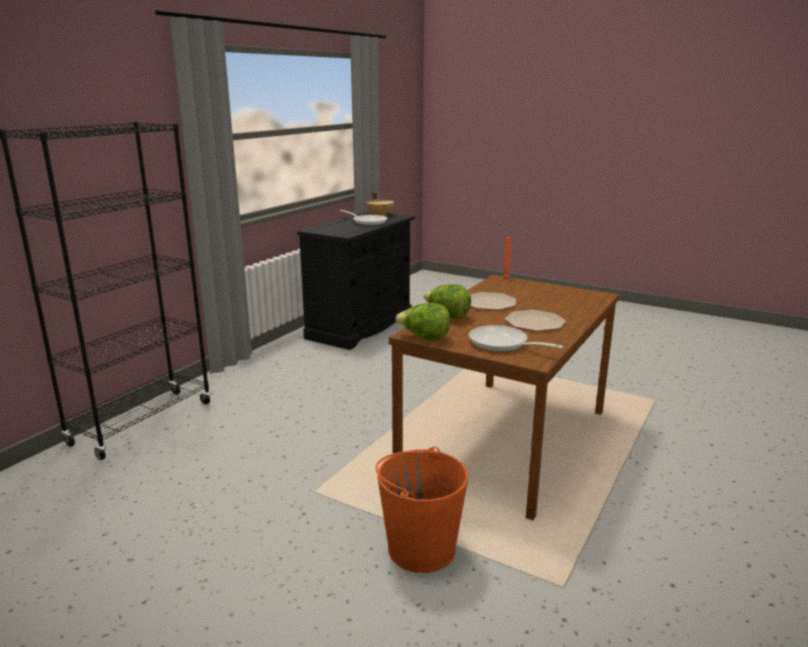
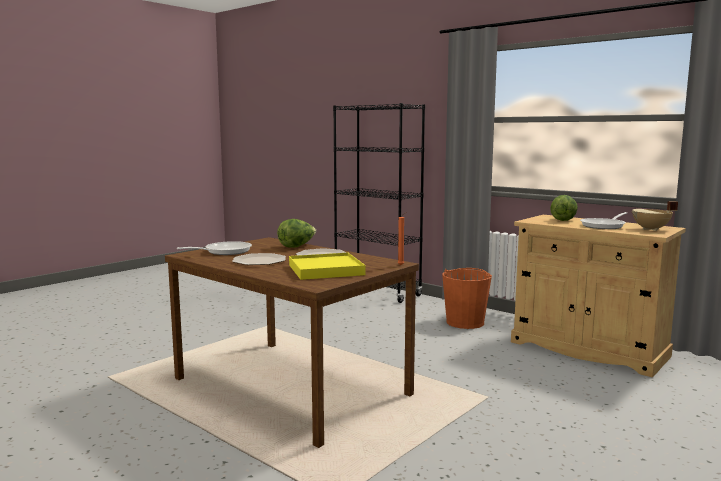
camera: 100 degrees right, 10 degrees down
black cabinet [297,211,415,350] -> beige cabinet [511,215,686,377]
orange bucket [376,447,468,573] -> orange bucket moved to [442,268,492,329]
lettuce [396,303,450,340] -> lettuce moved to [550,195,578,221]
none -> yellow tray [289,253,366,280]

